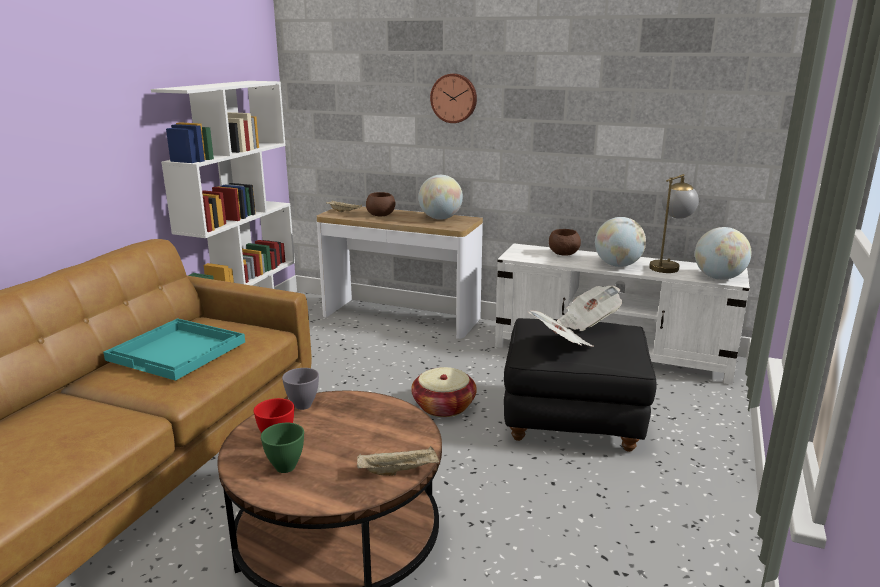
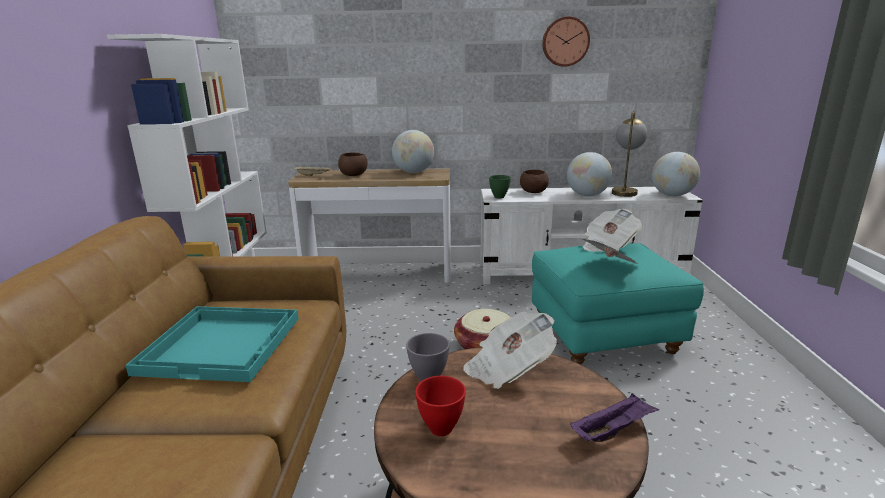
camera: 20 degrees left, 0 degrees up
green bowl [261,423,304,473] -> green bowl moved to [489,175,511,199]
beige tray [357,446,439,476] -> purple tray [570,393,659,442]
wall clock [430,73,477,123] -> wall clock moved to [542,16,590,67]
black ottoman [504,318,656,452] -> turquoise ottoman [532,243,704,364]
none -> newspaper [463,312,557,389]

